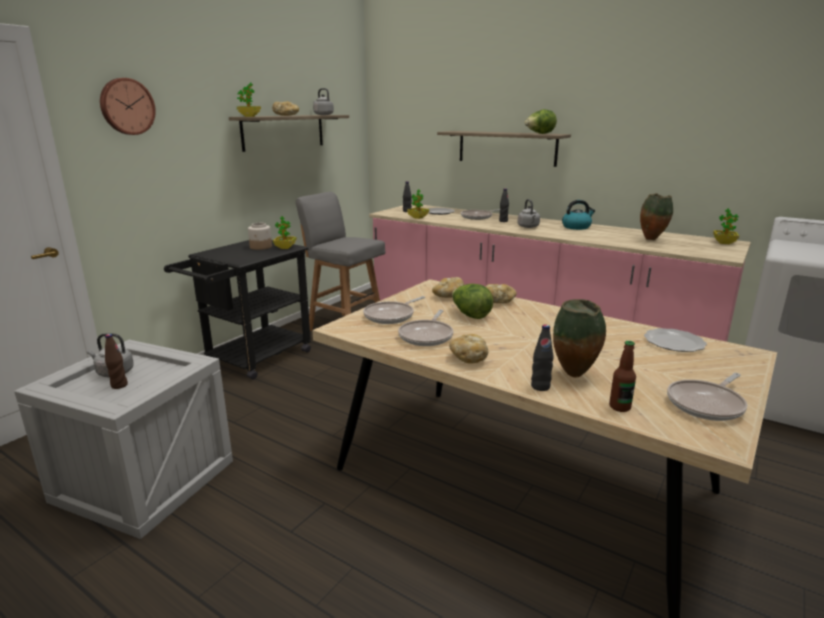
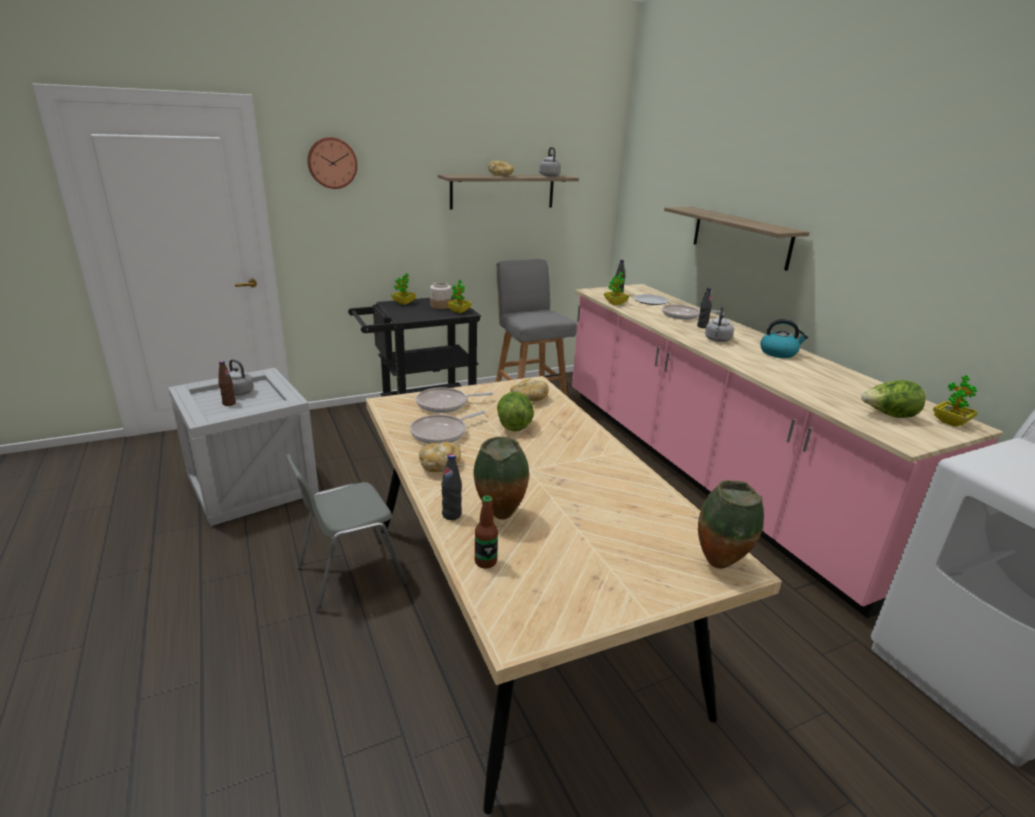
camera: 30 degrees right, 5 degrees up
potted plant [237,83,261,117] -> potted plant moved to [391,273,416,305]
bread [485,284,517,303] -> none
lettuce [524,109,557,134] -> lettuce moved to [861,380,925,418]
vase [640,193,673,240] -> vase moved to [698,480,764,569]
plate [644,328,707,352] -> none
frying pan [667,373,747,421] -> none
none -> grey chair [286,454,407,613]

